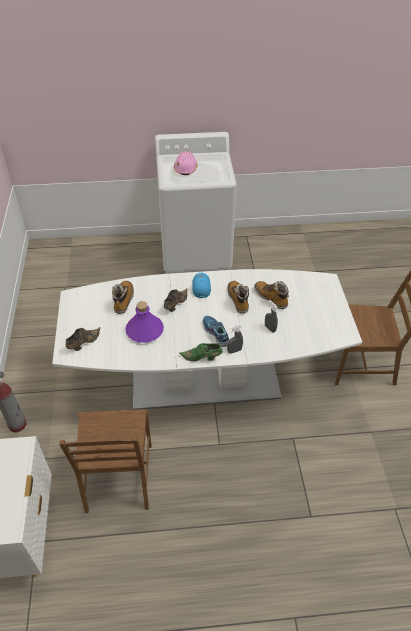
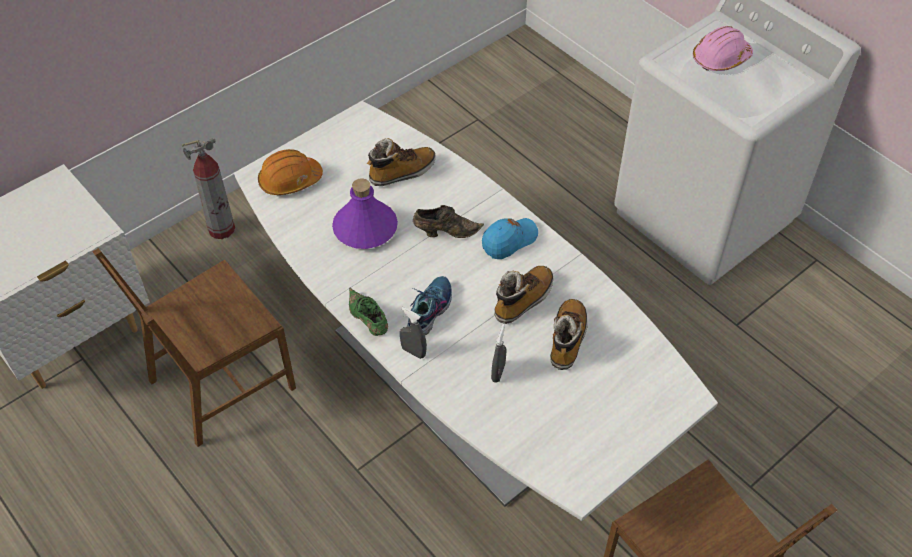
camera: 55 degrees right, 5 degrees up
brown shoe [66,327,100,351] -> orange hard hat [258,149,323,195]

